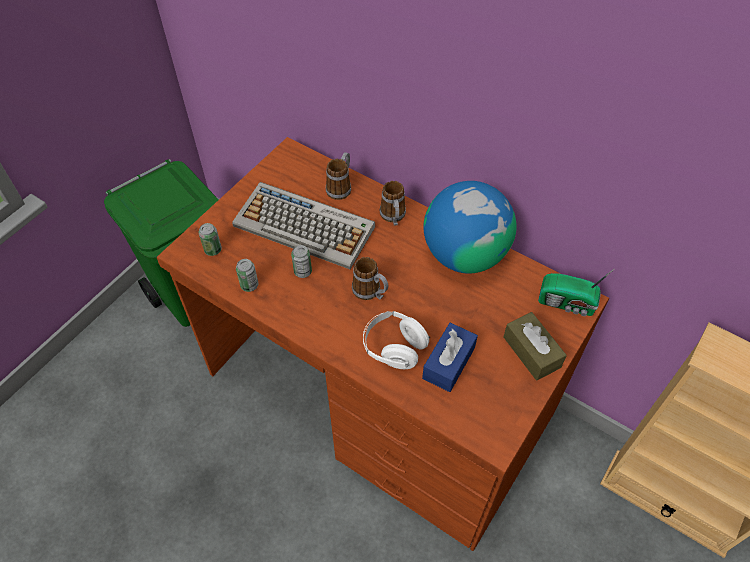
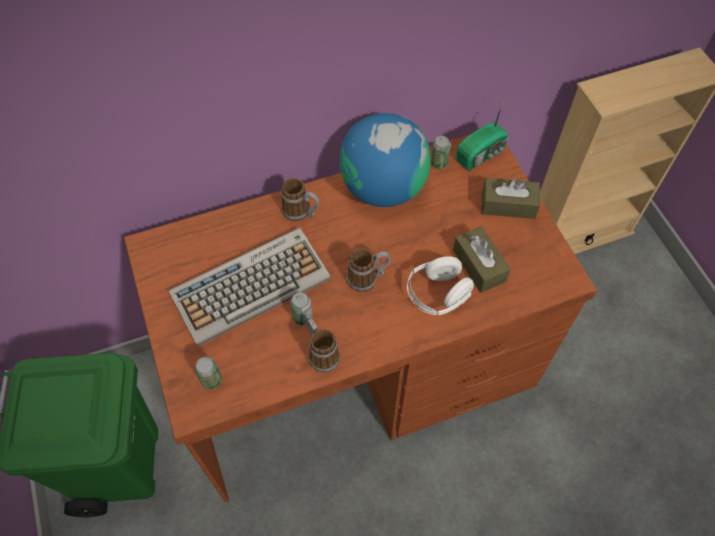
camera: 55 degrees left, 5 degrees up
can [236,259,258,292] -> can moved to [431,136,451,169]
mug [326,152,351,200] -> mug moved to [306,318,340,373]
blue tissue box [422,323,478,392] -> brown tissue box [453,226,511,293]

